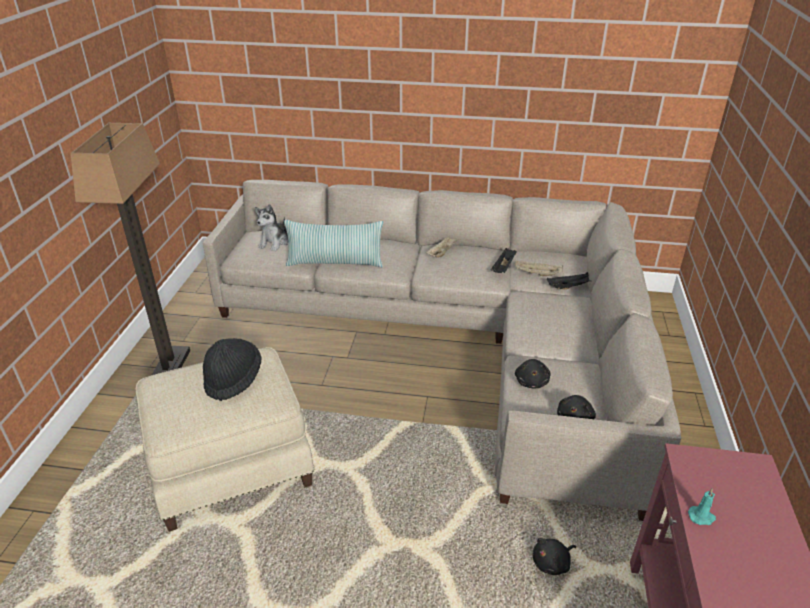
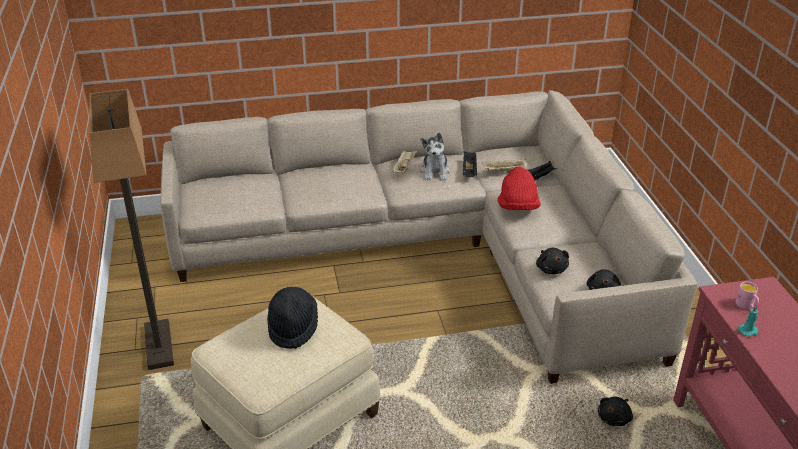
camera: 20 degrees left, 0 degrees up
plush toy [255,204,289,251] -> plush toy moved to [420,133,450,181]
pillow [284,220,383,267] -> none
none -> red hat [498,166,541,210]
none -> pink mug [736,282,759,309]

